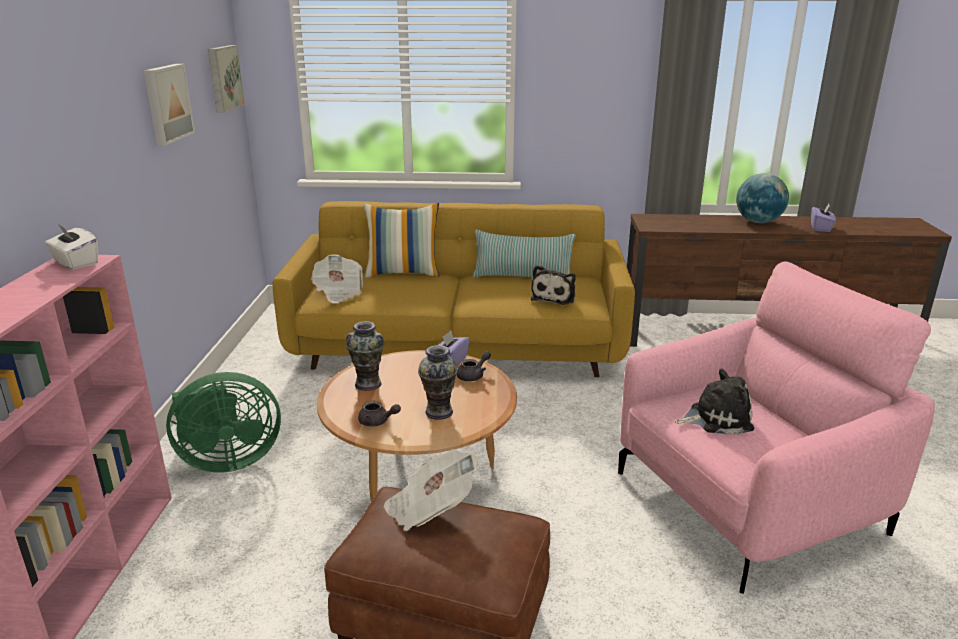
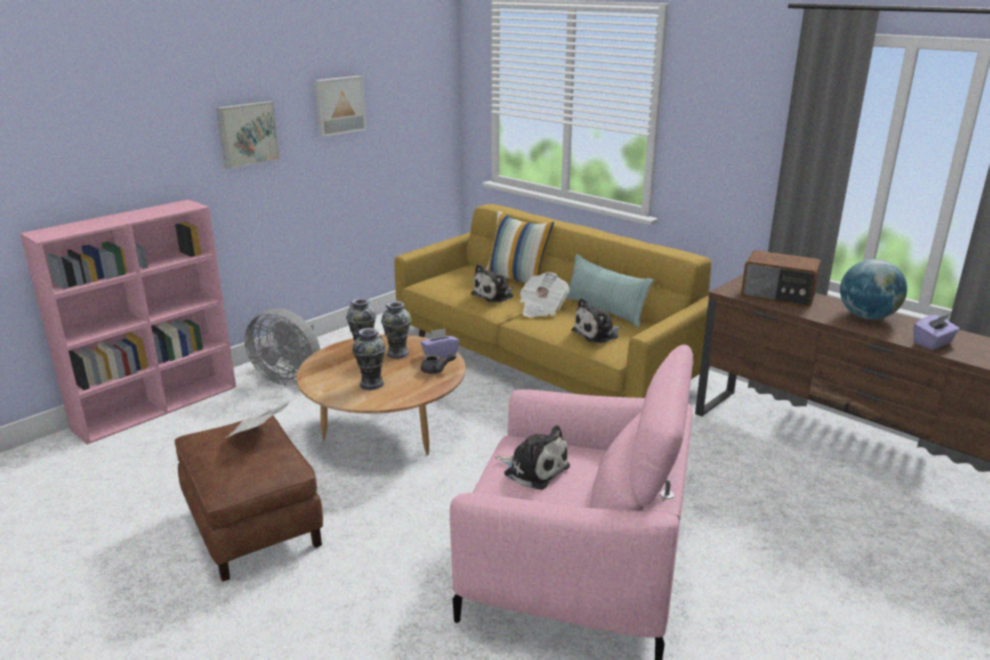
camera: 40 degrees right, 0 degrees up
white tissue box [45,223,98,270] -> none
green fan [166,372,281,473] -> grey fan [244,309,320,386]
picture [208,45,245,113] -> picture moved to [217,101,280,169]
newspaper [311,254,363,303] -> newspaper moved to [520,272,570,317]
grey teapot [358,401,401,427] -> none
none -> vase [381,301,412,359]
none -> plush toy [471,264,513,302]
none -> radio [741,250,821,307]

